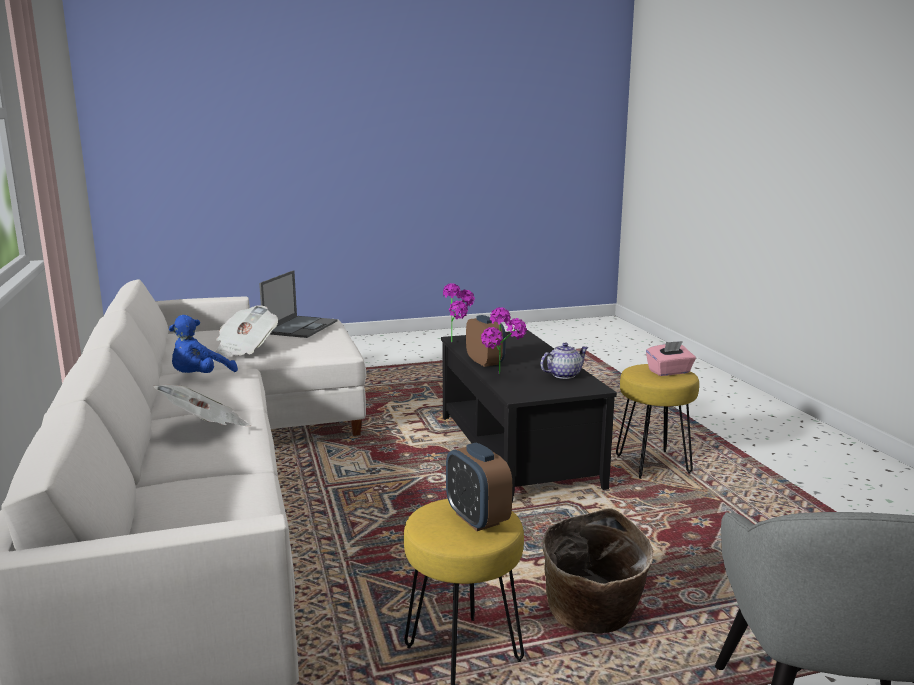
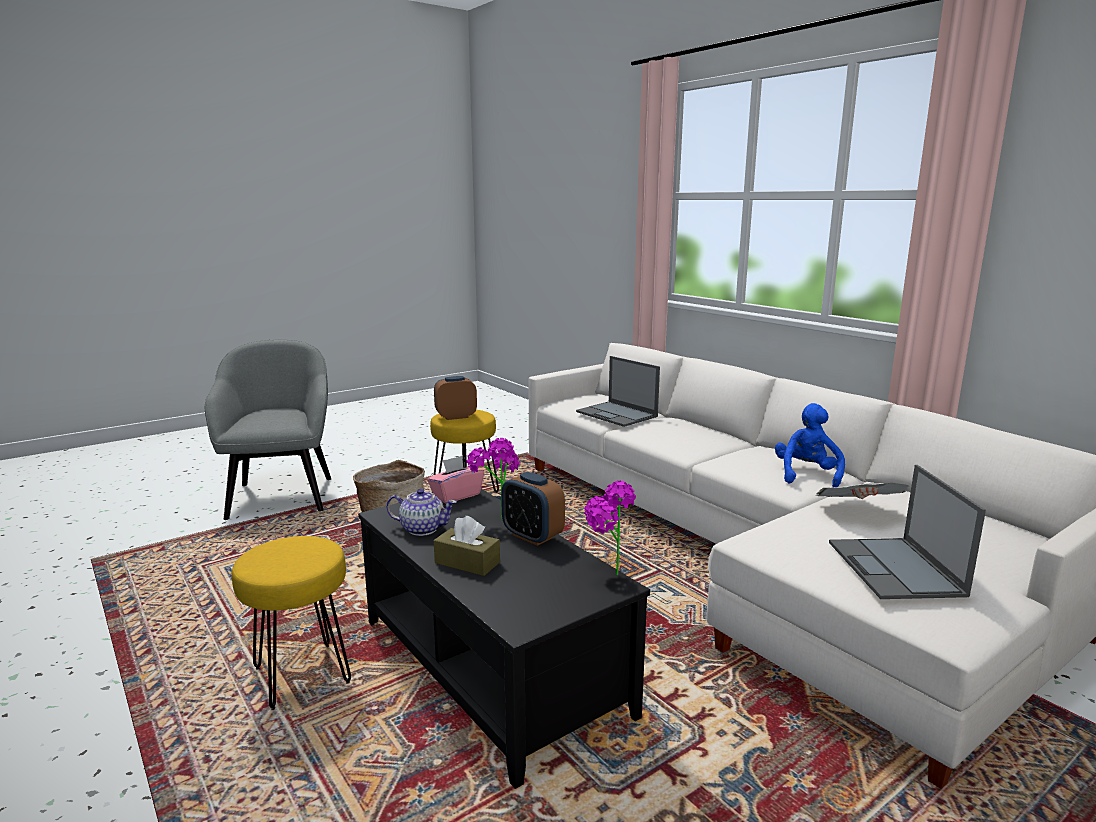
camera: 160 degrees right, 0 degrees up
newspaper [153,385,252,426] -> none
alarm clock [446,443,512,531] -> alarm clock turned 60 degrees counterclockwise [434,376,477,420]
teapot [540,343,589,379] -> teapot turned 120 degrees counterclockwise [386,488,457,536]
pink tissue box [646,341,696,376] -> pink tissue box moved to [427,456,484,504]
none -> brown tissue box [434,516,500,576]
none -> laptop [576,356,660,427]

